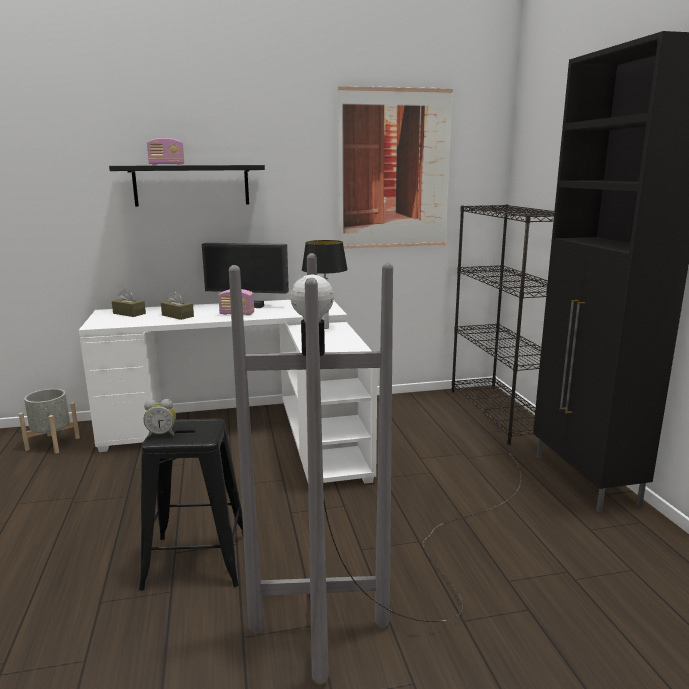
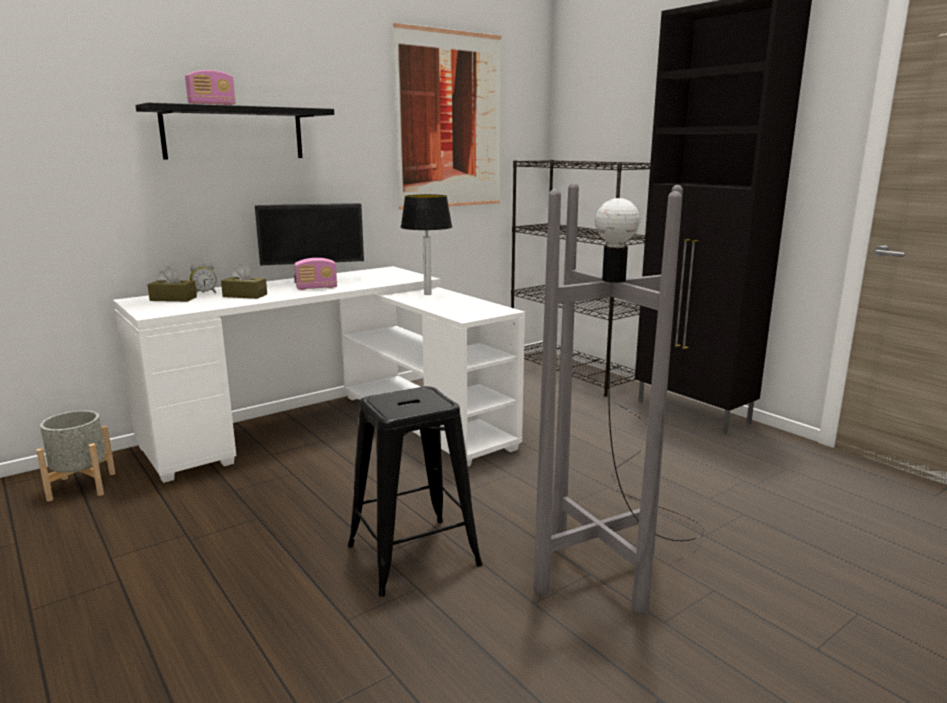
camera: 25 degrees left, 0 degrees up
alarm clock [144,399,176,437] -> alarm clock moved to [190,263,217,293]

